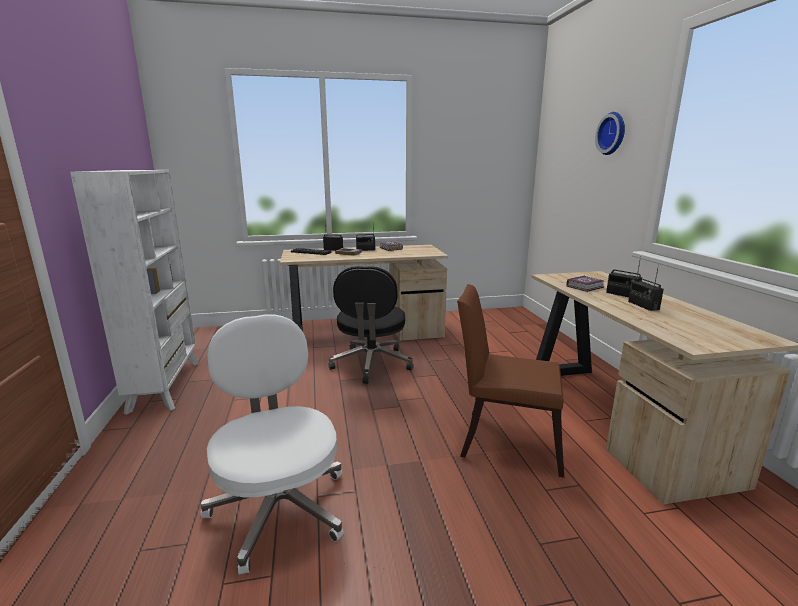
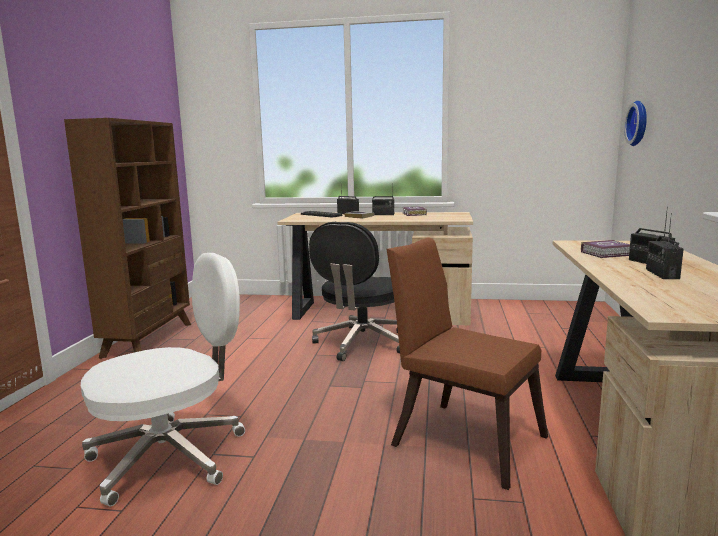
camera: 20 degrees right, 5 degrees down
white bookcase [70,170,200,415] -> brown bookcase [64,118,191,359]
white office chair [200,314,344,575] -> white office chair turned 60 degrees clockwise [81,253,245,506]
wall clock [595,112,625,155] -> wall clock moved to [624,101,647,146]

